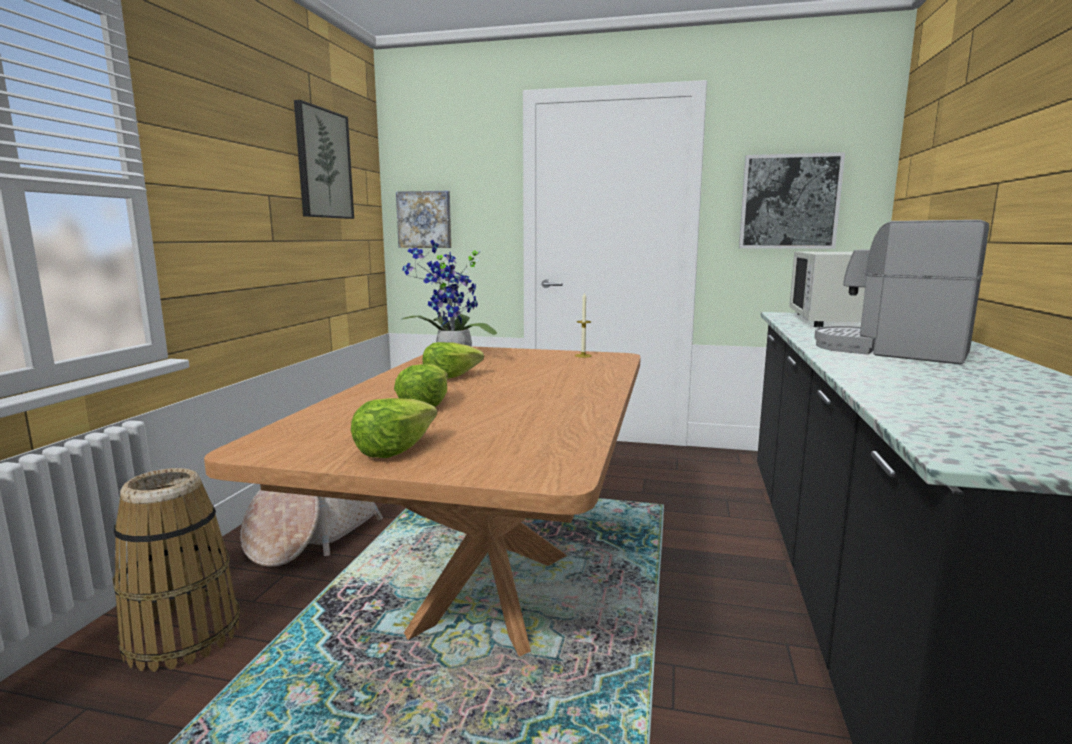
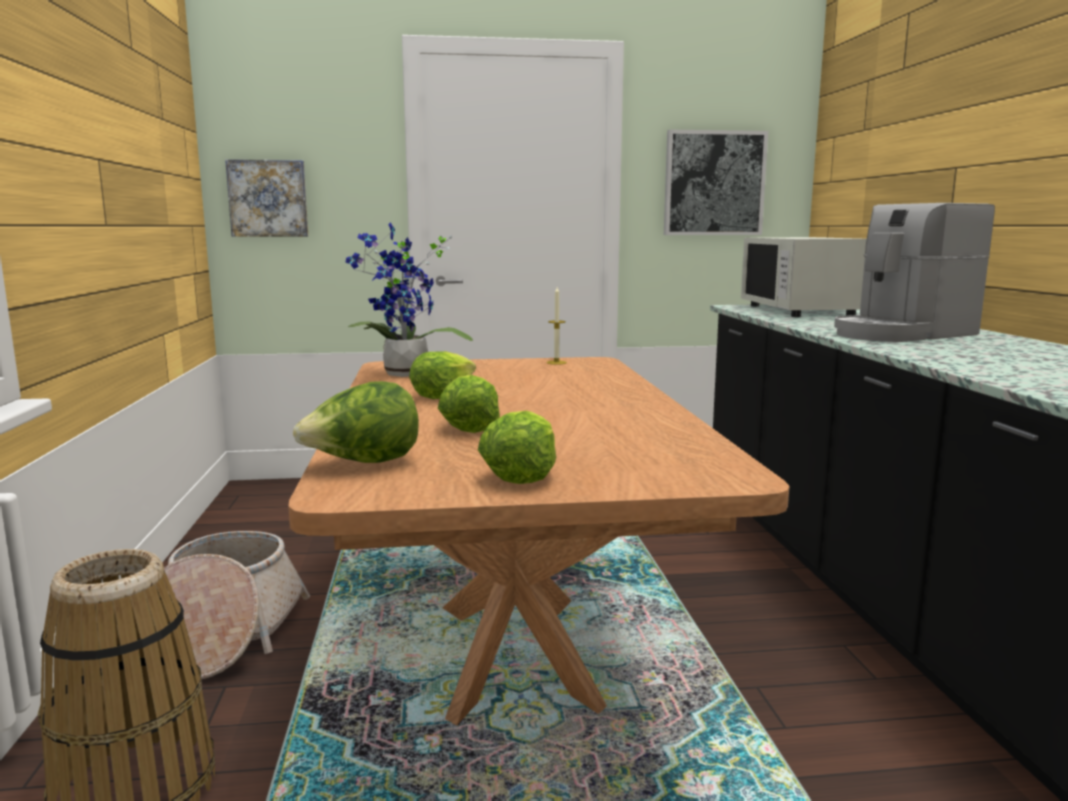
camera: 20 degrees left, 0 degrees up
picture [294,100,354,219] -> none
coffee machine [814,220,989,365] -> coffee machine turned 45 degrees counterclockwise [834,203,995,342]
none -> lettuce [293,381,419,463]

